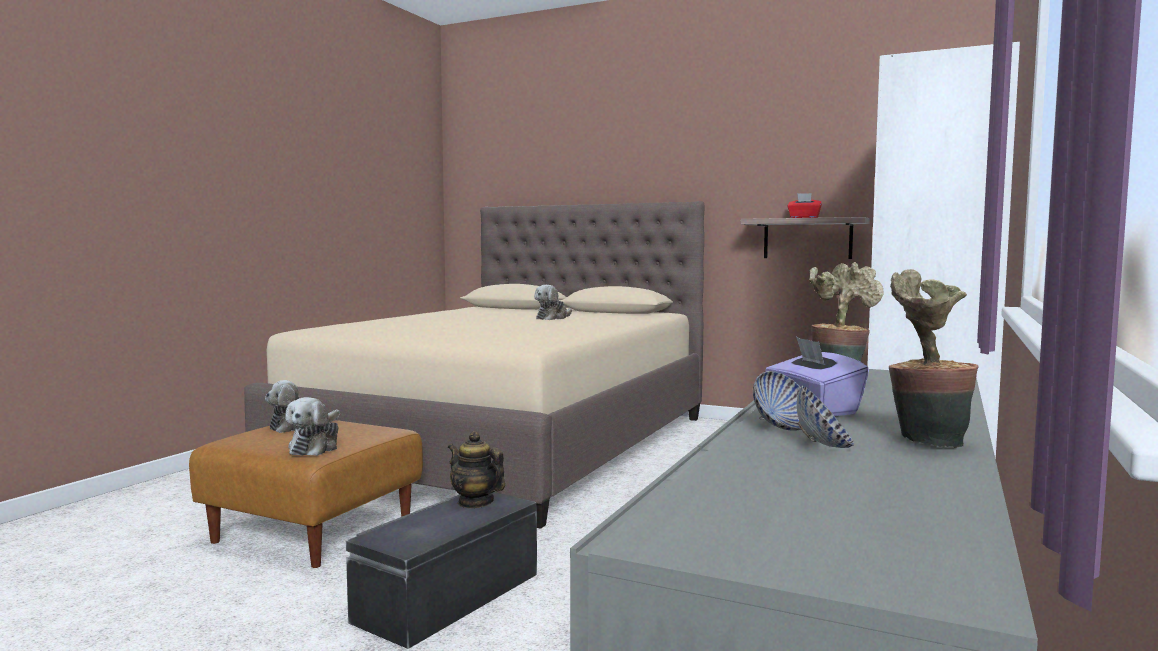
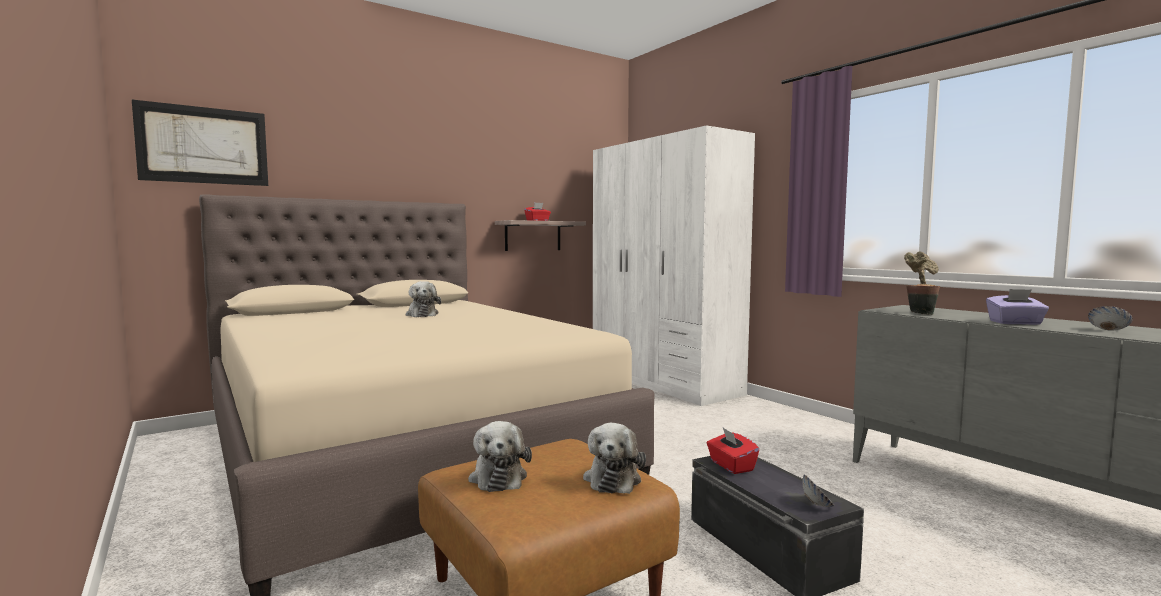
camera: 60 degrees left, 0 degrees up
plush toy [285,397,339,456] -> plush toy turned 60 degrees clockwise [583,423,646,494]
teapot [448,431,505,508] -> red tissue box [707,428,759,474]
bowl [753,371,801,431] -> bowl moved to [802,474,835,507]
potted plant [889,269,979,448] -> none
none -> picture [132,100,268,186]

